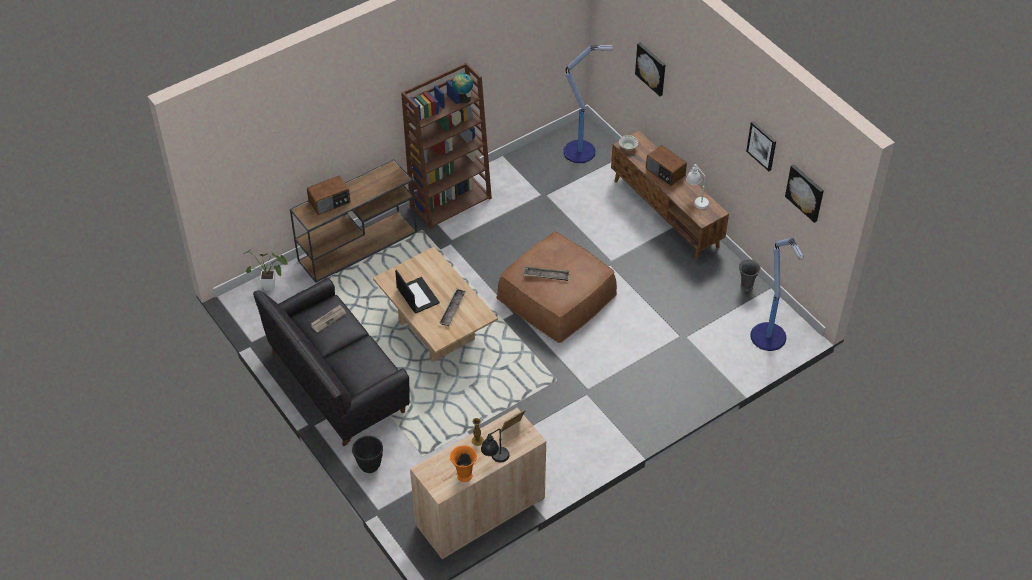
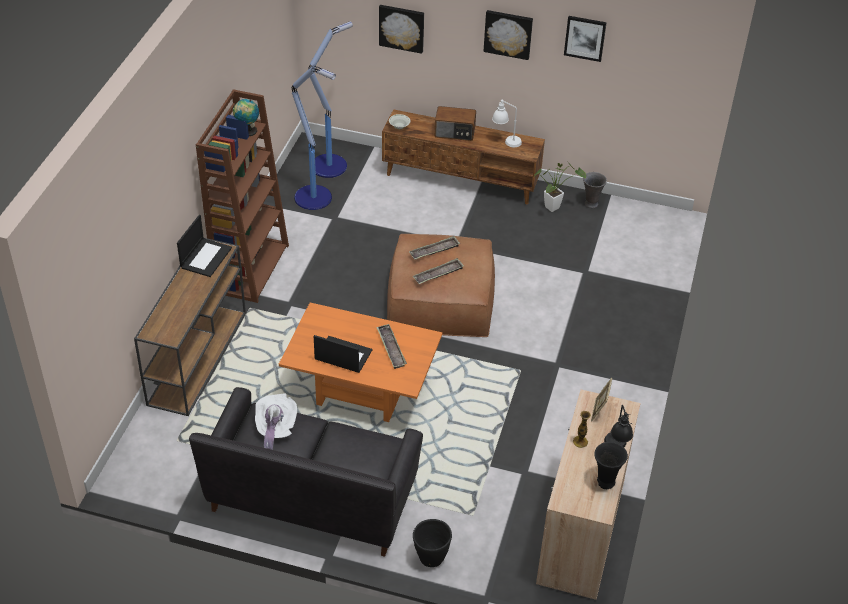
camera: 40 degrees left, 5 degrees down
potted plant [245,250,287,291] -> potted plant moved to [533,163,586,212]
radio [307,176,350,215] -> none
newspaper [311,305,346,333] -> white hat [255,393,297,450]
beige coffee table [373,247,498,362] -> orange coffee table [279,303,442,422]
orange vase [450,446,477,482] -> black vase [594,442,628,489]
floor lamp [750,238,804,351] -> floor lamp moved to [292,65,336,210]
picture [785,164,824,223] -> picture moved to [483,10,533,60]
none -> laptop [177,215,232,277]
none -> tray [409,236,460,260]

